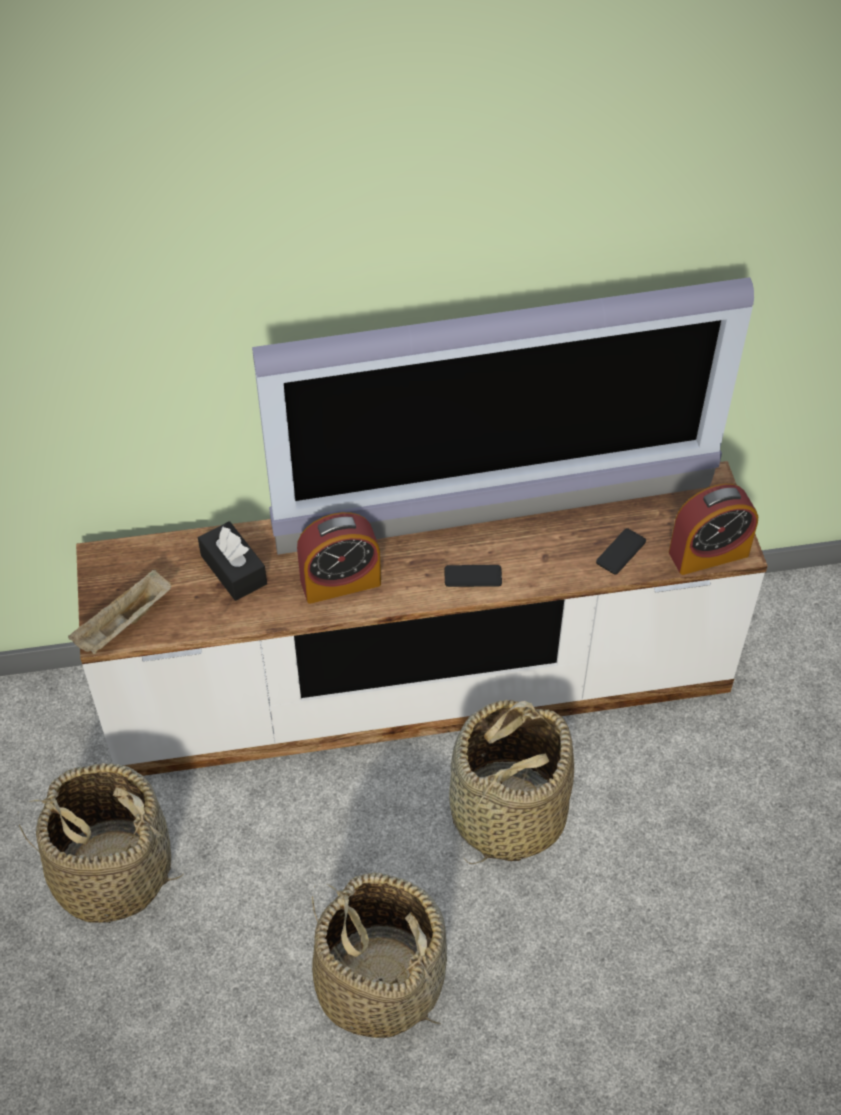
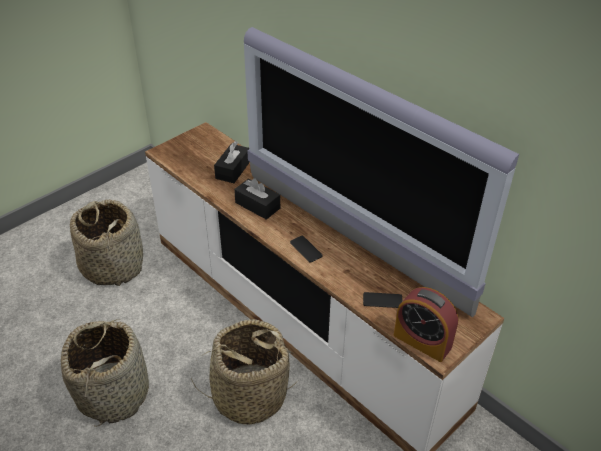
camera: 55 degrees right, 10 degrees down
beige tray [68,570,171,654] -> none
alarm clock [297,512,381,604] -> black tissue box [234,178,280,220]

